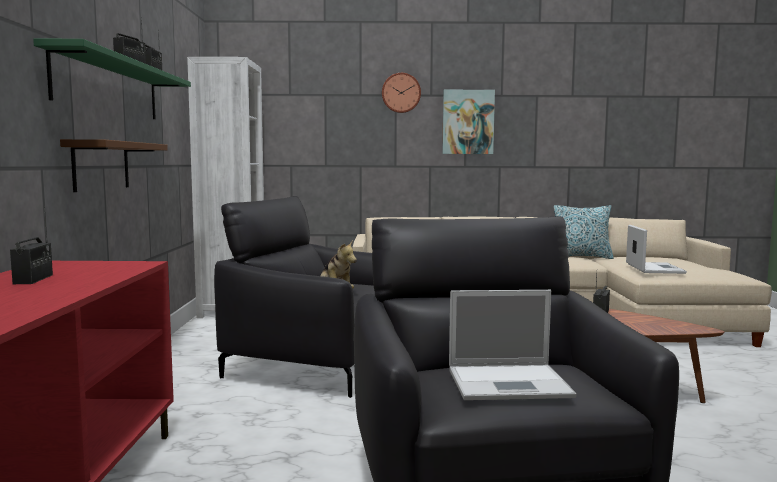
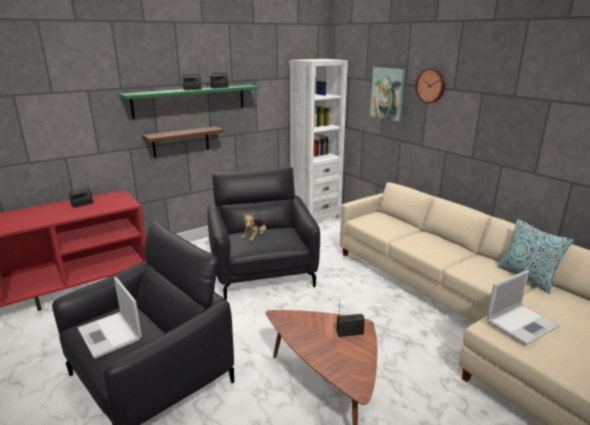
camera: 55 degrees right, 15 degrees up
picture [442,90,495,154] -> picture moved to [370,67,405,122]

